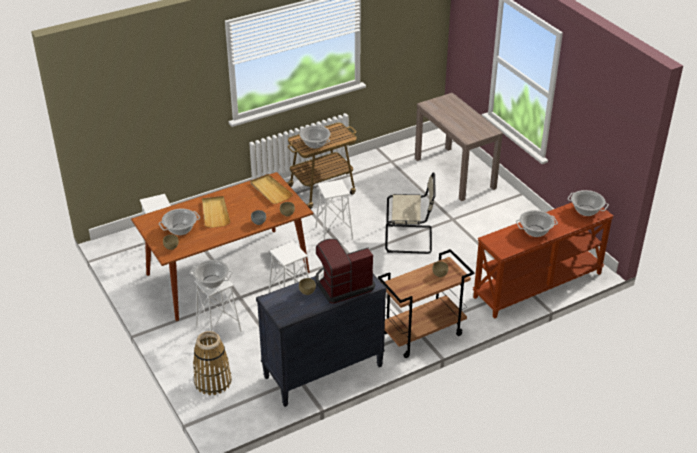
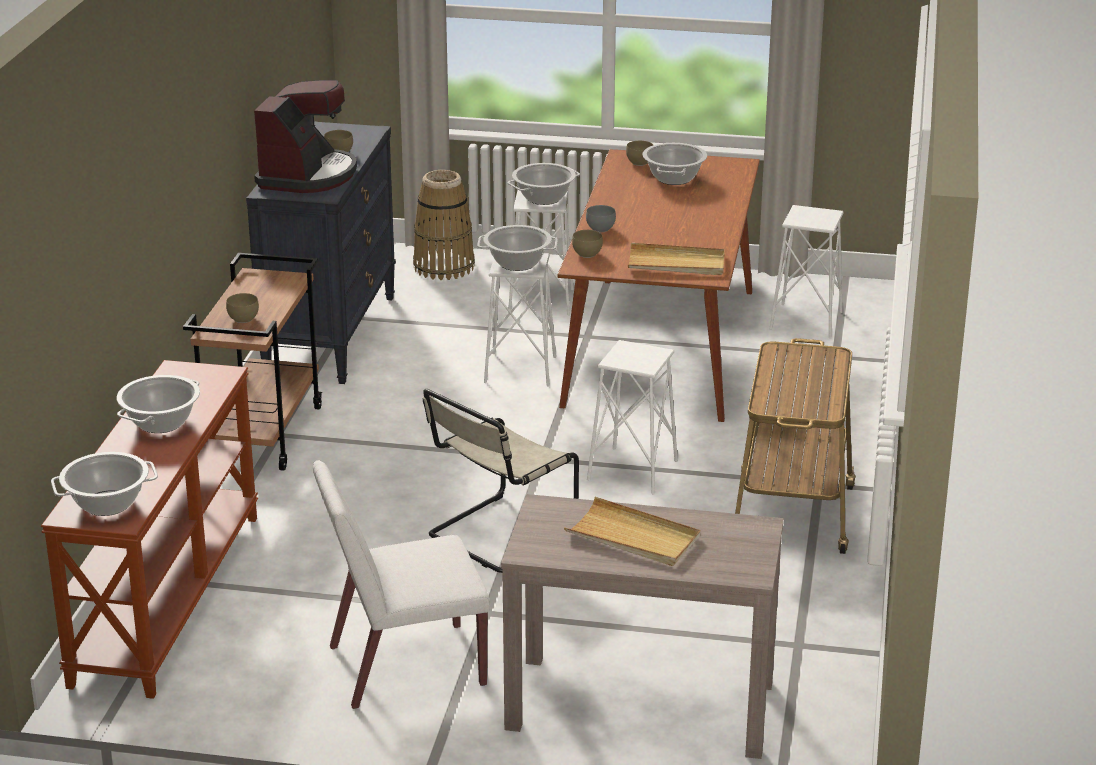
camera: 130 degrees right, 10 degrees down
beige tray [202,196,230,228] -> beige tray moved to [564,497,700,566]
cooking pot [300,125,331,149] -> cooking pot moved to [477,225,558,271]
none -> white chair [313,460,490,709]

